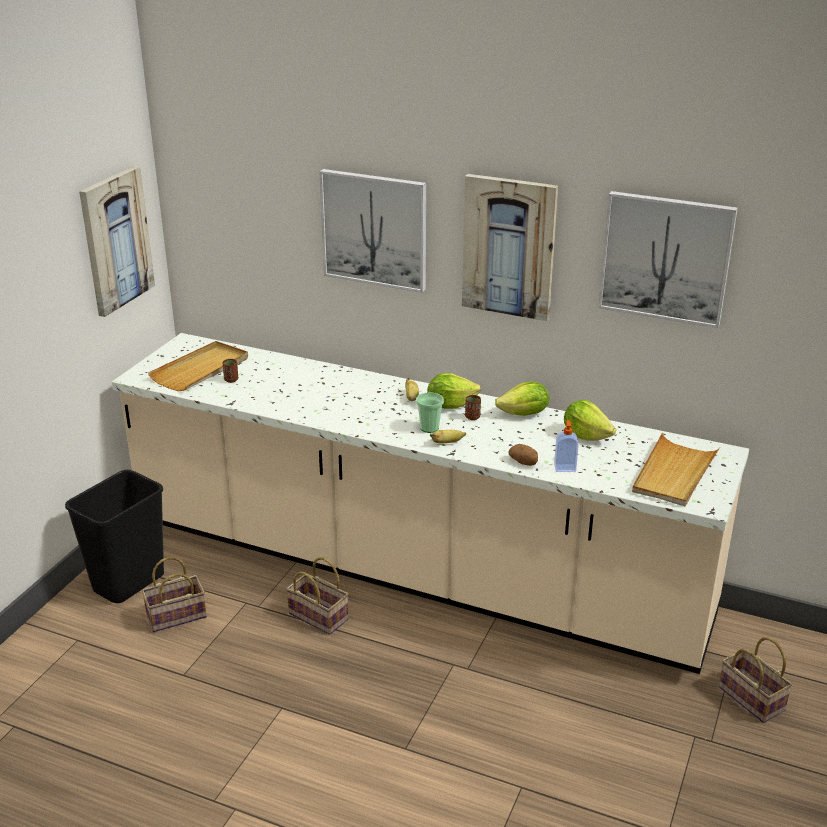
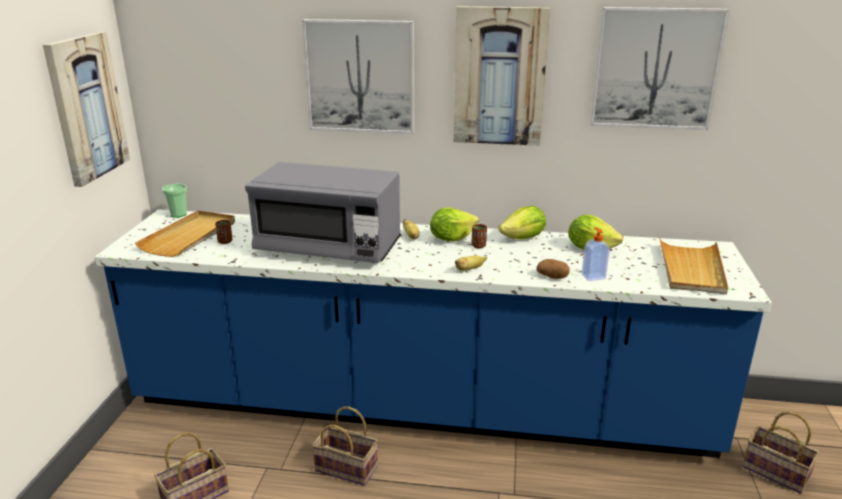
camera: 15 degrees left, 5 degrees down
black trash can [65,470,164,603] -> none
beige counter [112,333,749,674] -> blue counter [95,209,772,458]
cup [416,392,444,433] -> cup moved to [162,184,187,218]
none -> grey microwave [245,162,401,263]

